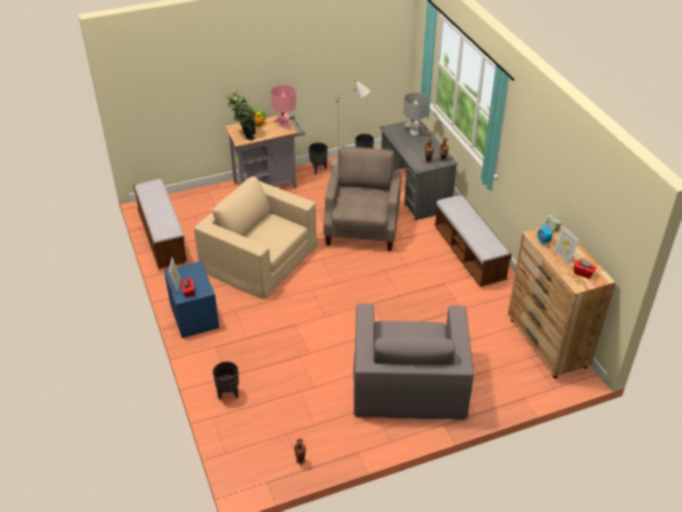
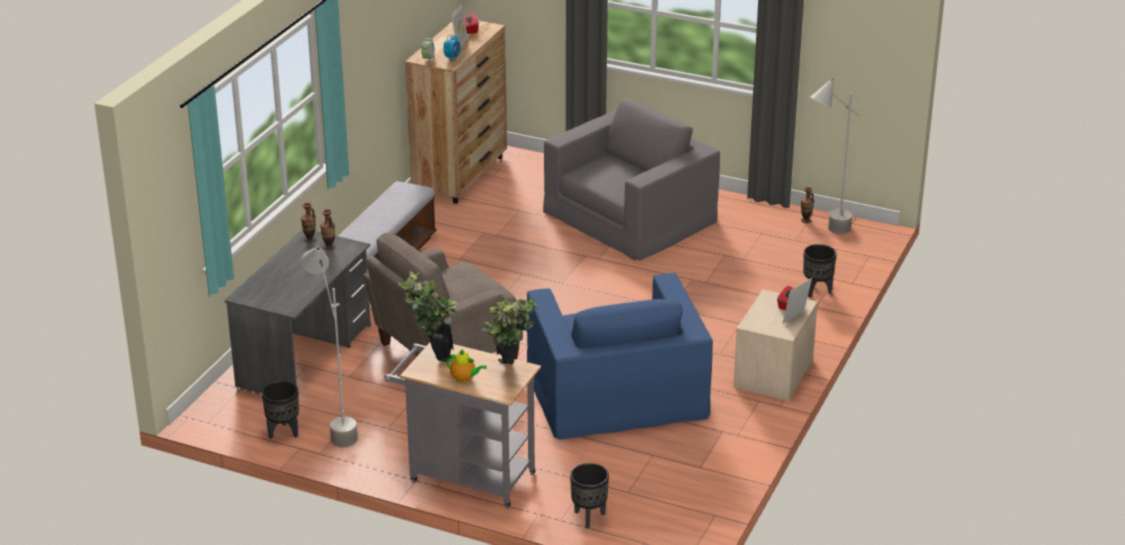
camera: 135 degrees left, 10 degrees down
bench [133,179,187,269] -> none
blue nightstand [164,261,219,338] -> beige nightstand [734,289,818,401]
beige armchair [194,177,318,299] -> blue armchair [527,273,713,440]
pink table lamp [271,85,296,128] -> potted plant [398,271,457,362]
black planter [309,143,328,174] -> black planter moved to [570,463,609,528]
grey table lamp [403,92,428,135] -> none
none -> grey floor lamp [810,78,860,234]

